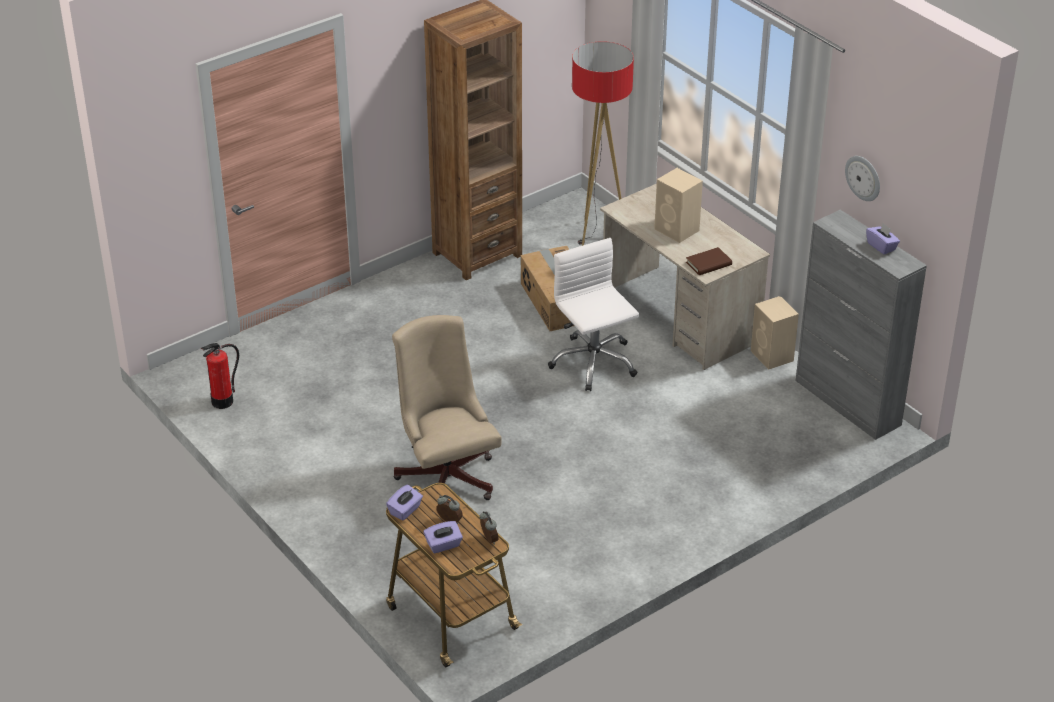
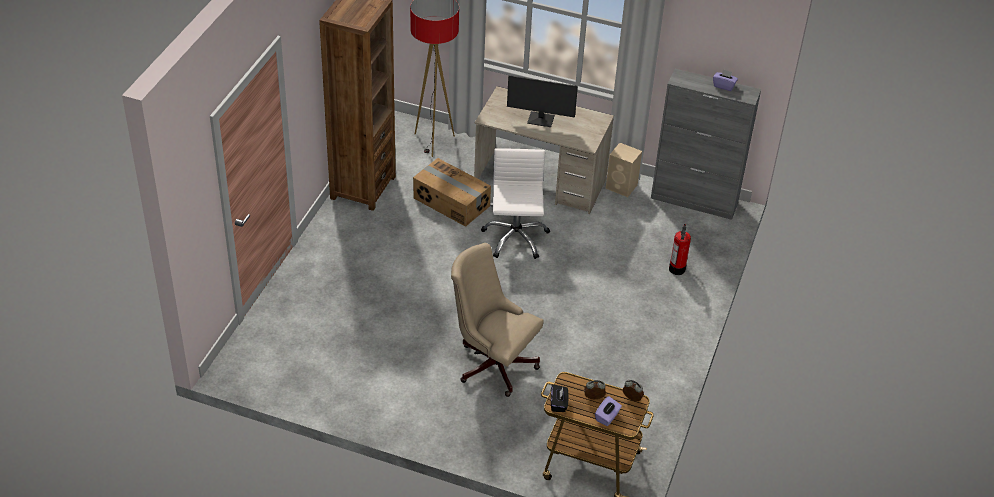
camera: 35 degrees left, 5 degrees up
fire extinguisher [201,343,239,409] -> fire extinguisher moved to [669,224,691,275]
purple tissue box [386,485,423,520] -> black tissue box [551,384,568,412]
white office chair [548,238,639,391] -> white office chair turned 60 degrees clockwise [481,148,550,259]
beige speaker [654,168,703,243] -> monitor [507,75,578,127]
brown book [686,247,732,275] -> none
wall clock [845,156,880,201] -> none

